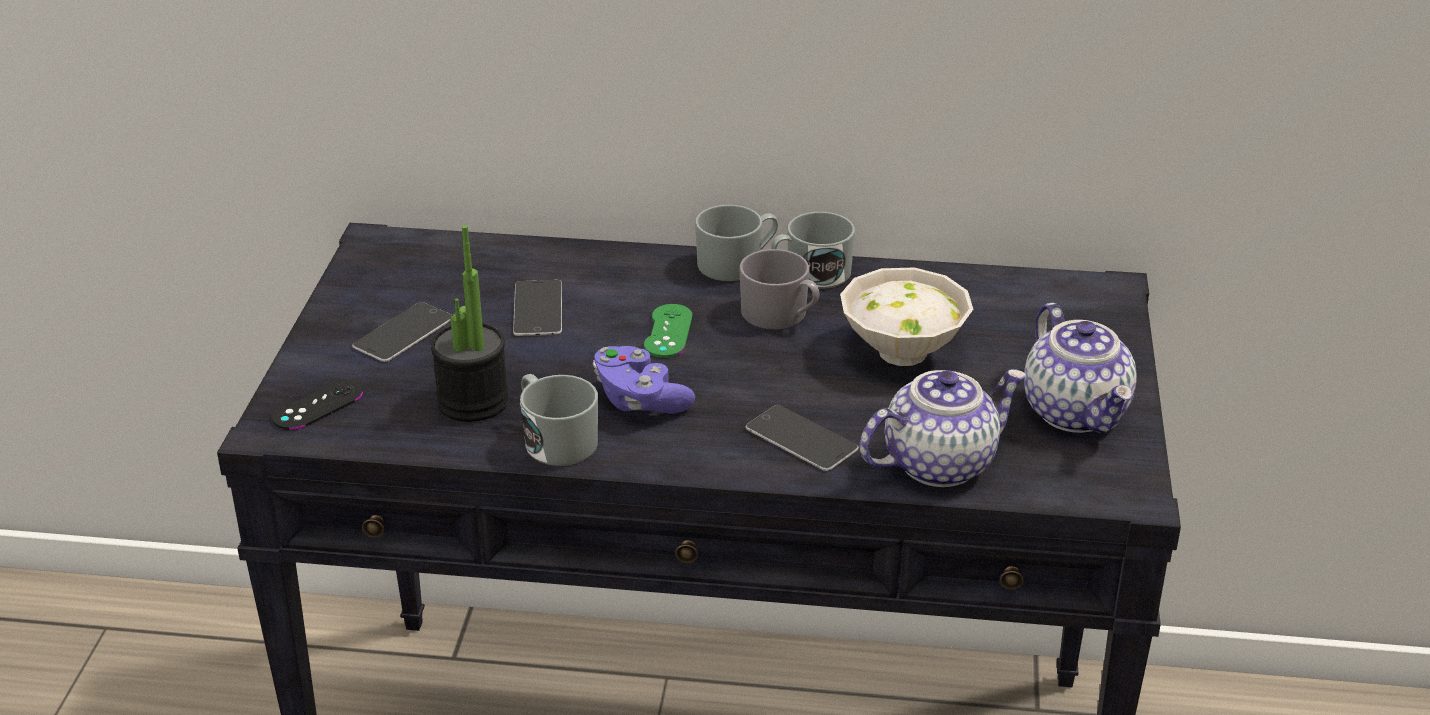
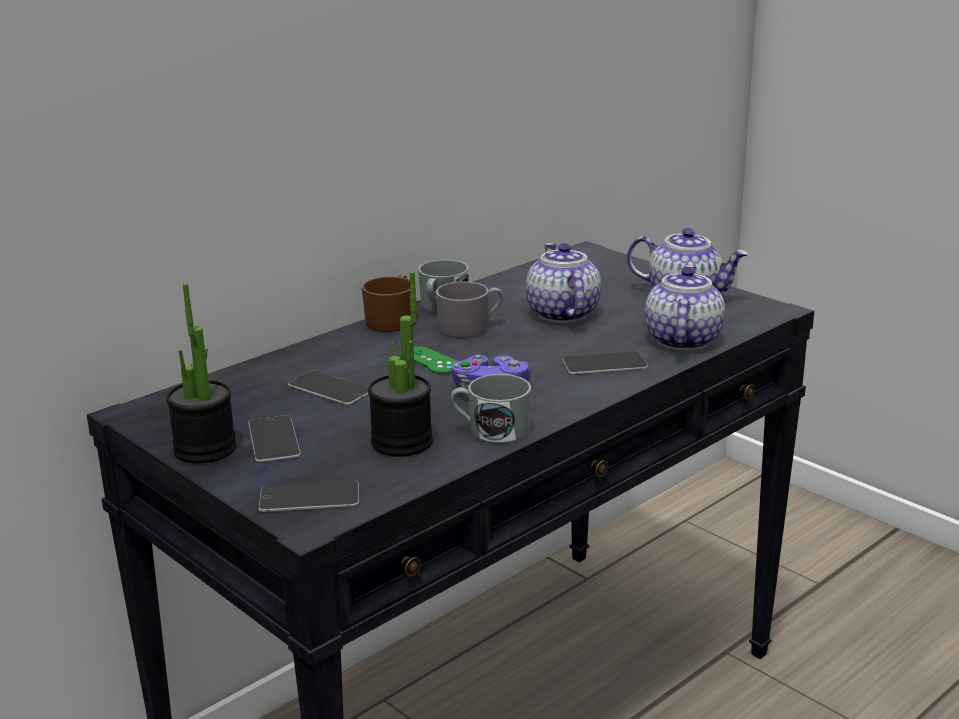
camera: 50 degrees left, 10 degrees down
black game controller [272,379,363,430] -> phone [259,481,359,512]
grey mug [695,205,778,281] -> brown mug [362,274,411,332]
white bowl [840,267,973,366] -> teapot [526,243,601,323]
none -> potted plant [166,283,236,464]

